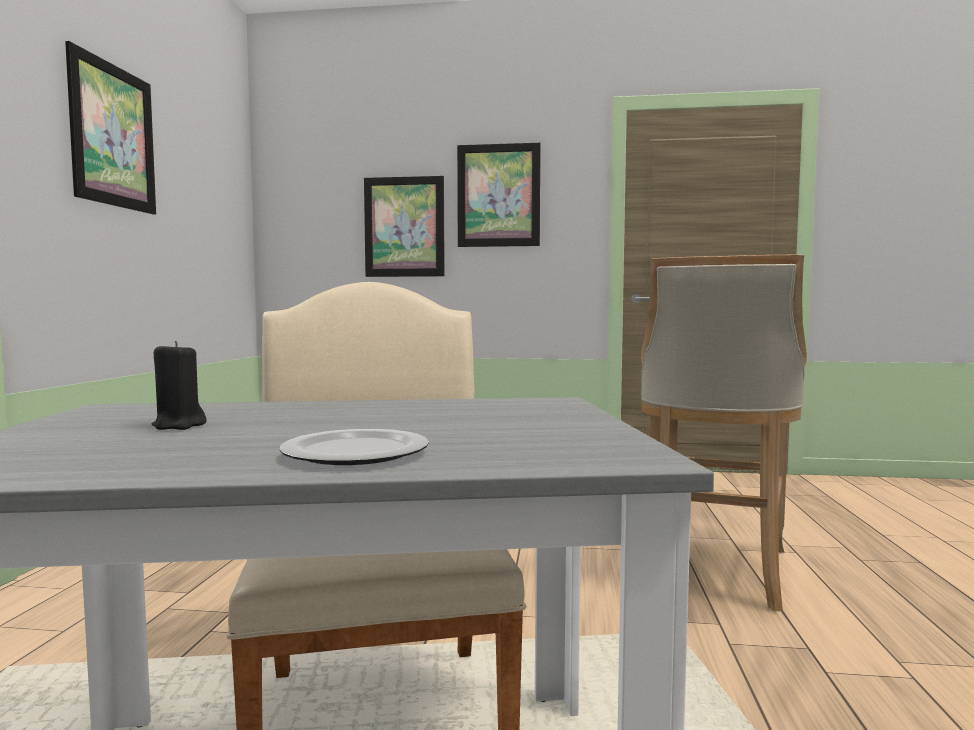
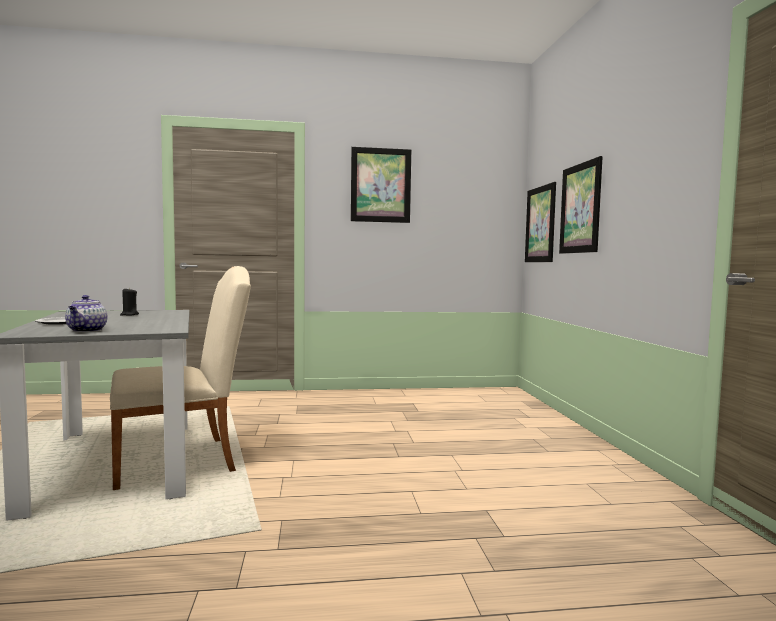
camera: 75 degrees right, 0 degrees up
picture [457,143,541,247] -> picture moved to [525,182,556,262]
beige stool [641,255,807,612] -> none
none -> teapot [65,295,108,332]

